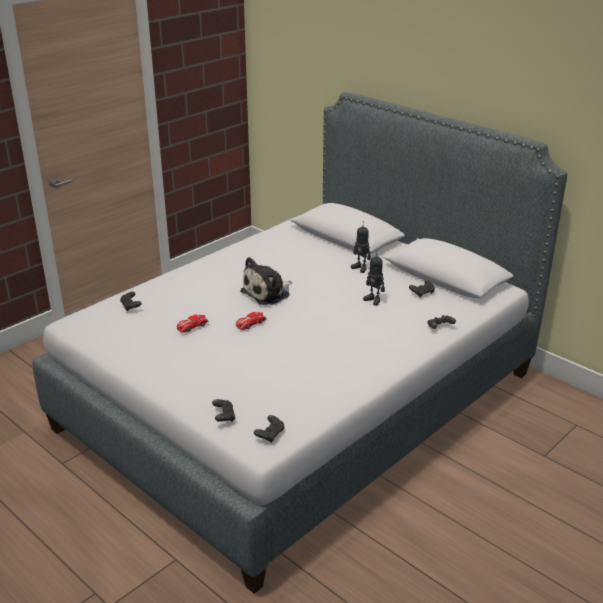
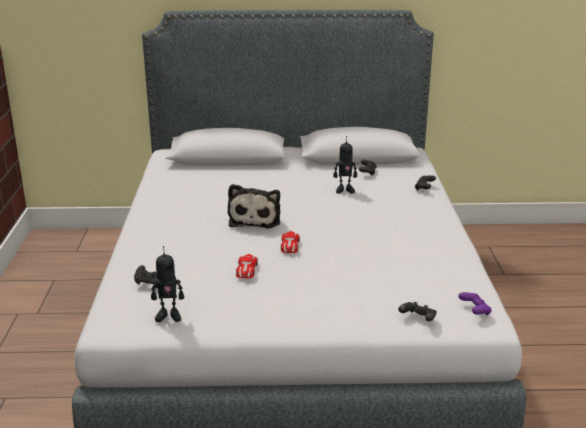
camera: 45 degrees left, 5 degrees down
black game controller [254,415,285,443] -> purple game controller [458,292,492,316]
toy robot [351,221,371,273] -> toy robot moved to [151,246,184,322]

